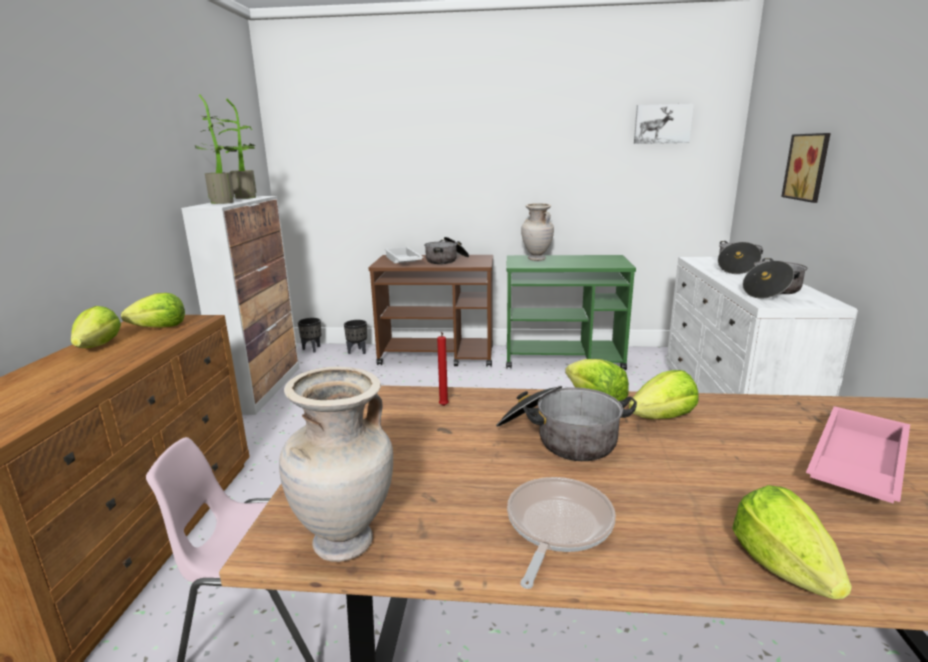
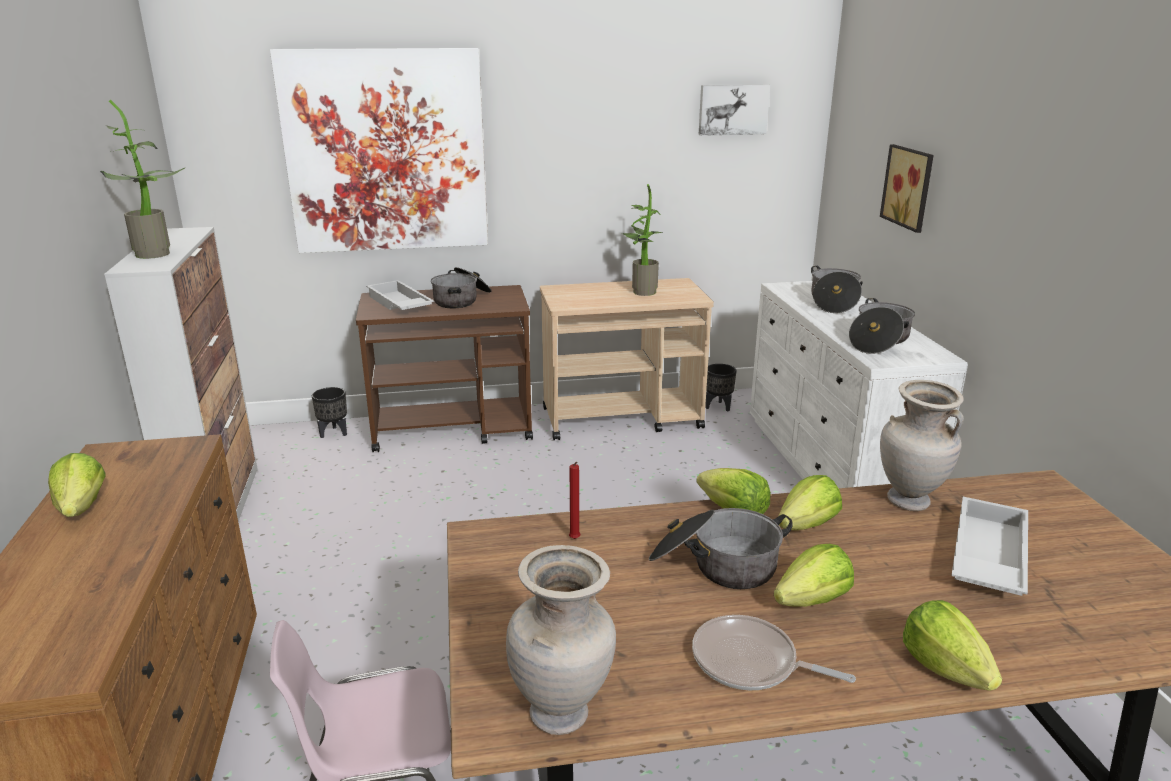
camera: 15 degrees left, 5 degrees up
lettuce [121,293,185,328] -> lettuce moved to [774,544,854,607]
potted plant [213,98,257,199] -> potted plant moved to [623,184,664,296]
black planter [298,318,321,352] -> black planter moved to [706,364,737,412]
green cart [506,255,636,370] -> beige cart [540,278,714,440]
frying pan [507,477,616,589] -> frying pan turned 75 degrees counterclockwise [692,615,856,691]
beige vase [521,203,554,261] -> beige vase moved to [880,380,964,511]
pink tray [806,406,910,503] -> white tray [951,497,1028,596]
none -> picture [270,48,488,253]

